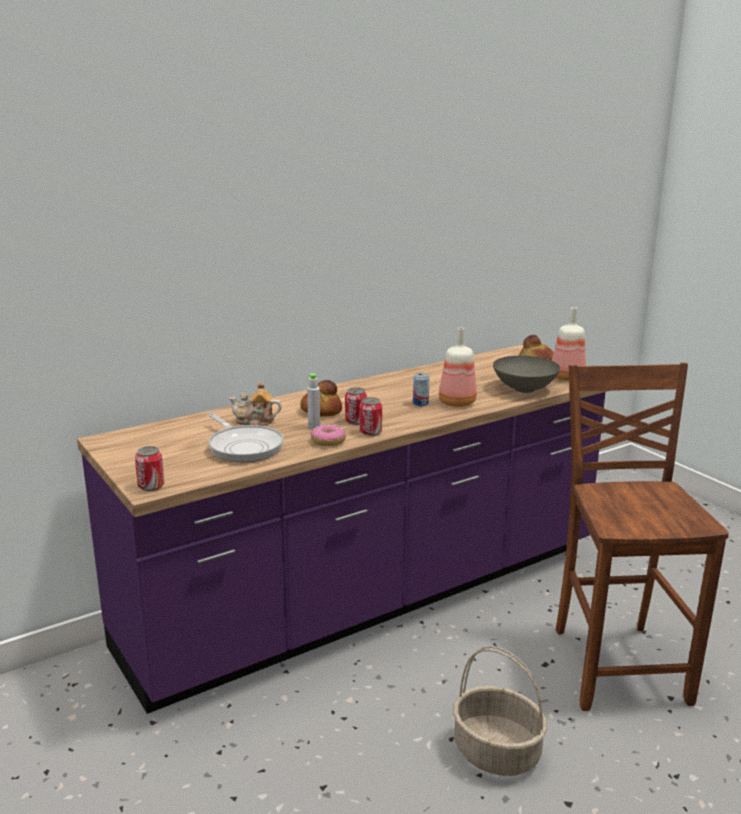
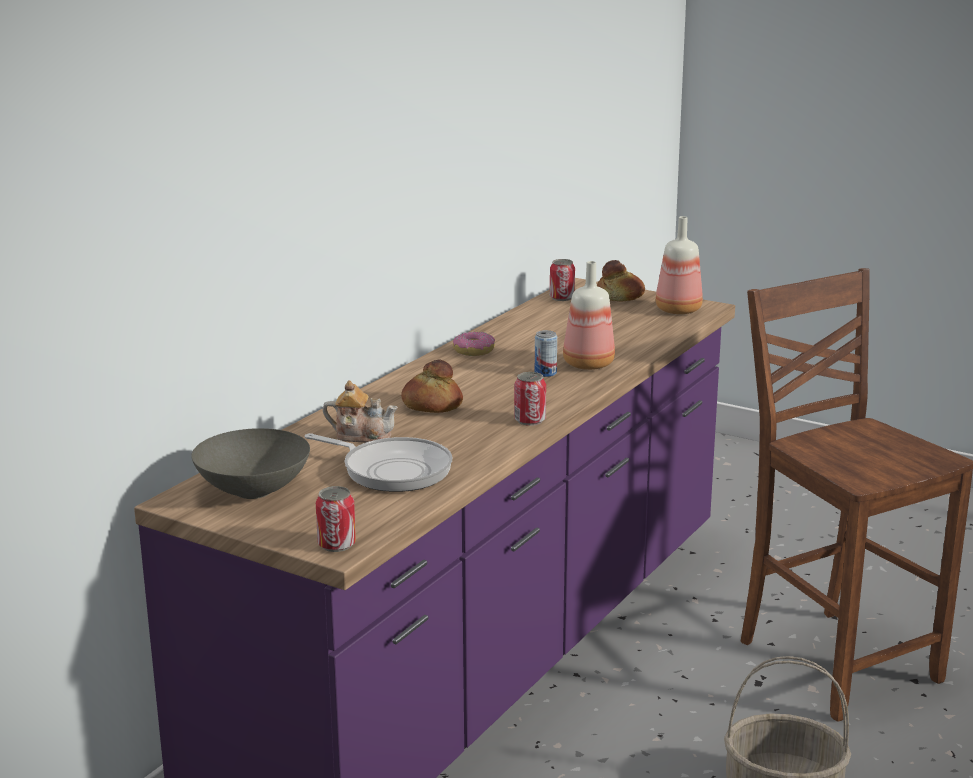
camera: 25 degrees left, 0 degrees up
teapot [229,381,282,426] -> teapot turned 150 degrees counterclockwise [323,380,398,443]
grey bottle [307,374,320,430] -> none
donut [311,425,346,446] -> donut moved to [453,332,495,356]
can [345,387,367,425] -> can moved to [550,259,575,301]
grey bowl [493,356,560,393] -> grey bowl moved to [191,428,310,499]

